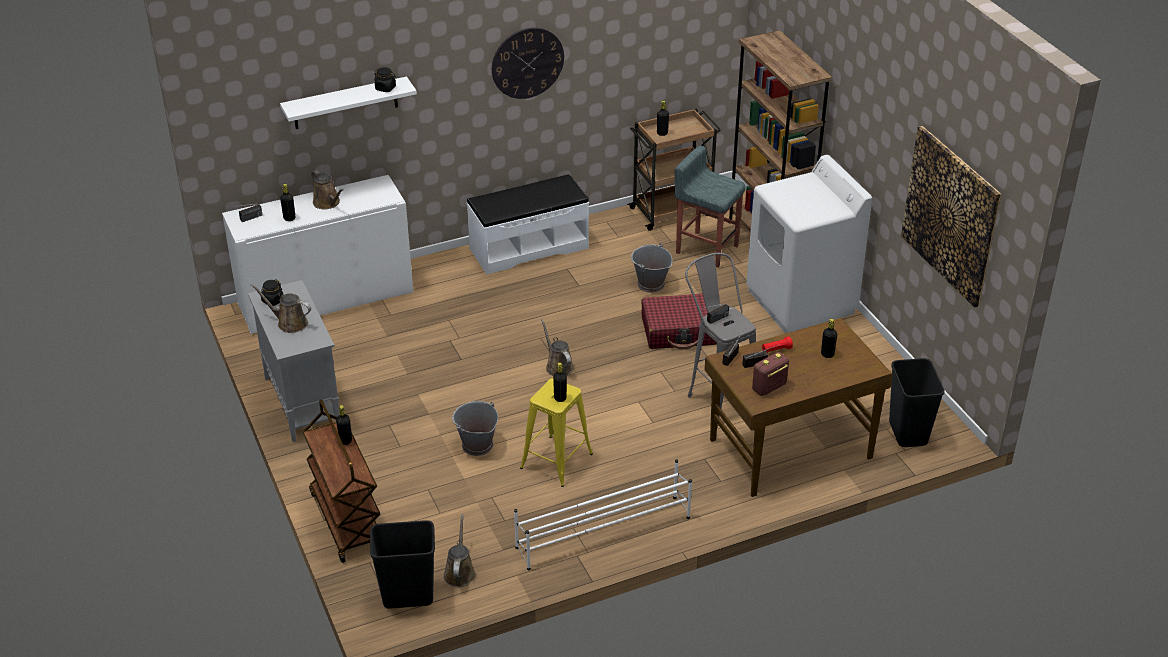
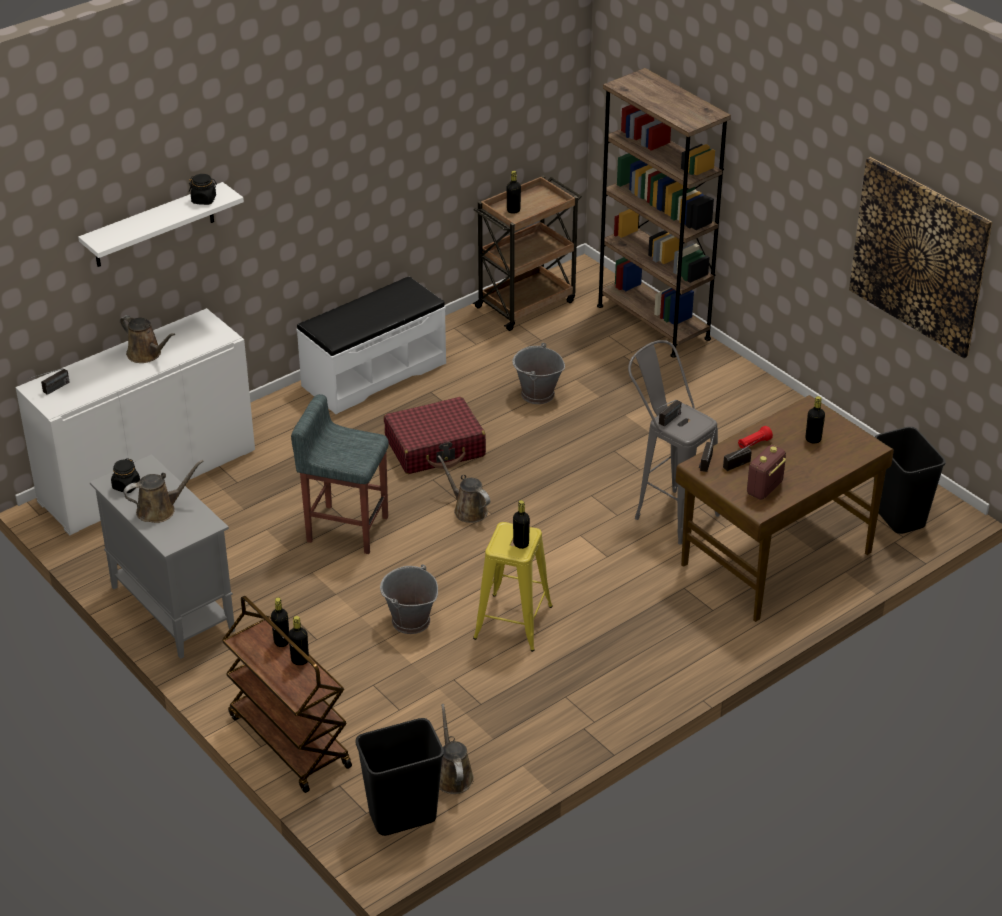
camera: 15 degrees left, 0 degrees up
brown watering can [251,284,311,333] -> brown watering can turned 150 degrees clockwise [124,460,204,523]
black bottle [280,184,295,221] -> black bottle moved to [288,616,309,665]
wall clock [492,28,564,99] -> none
white shoe rack [514,459,692,571] -> none
red suitcase [641,293,717,350] -> red suitcase moved to [384,397,486,474]
grey stool [674,146,745,268] -> grey stool moved to [291,394,389,554]
white washing machine [746,155,872,333] -> none

